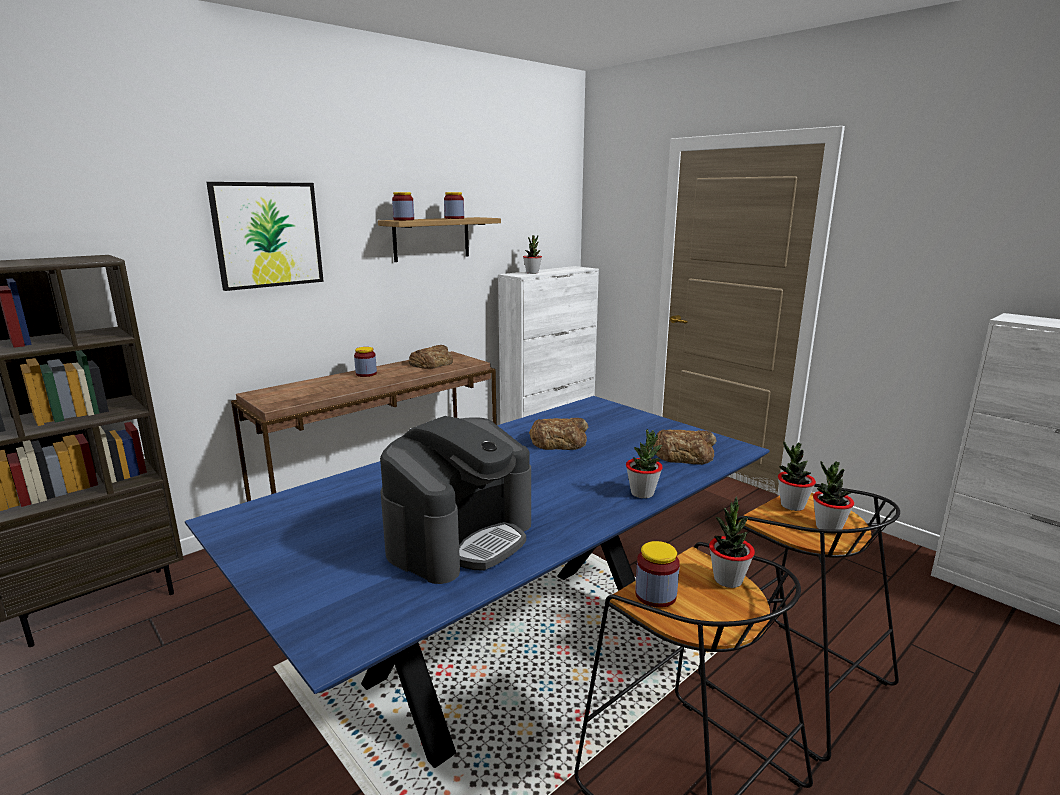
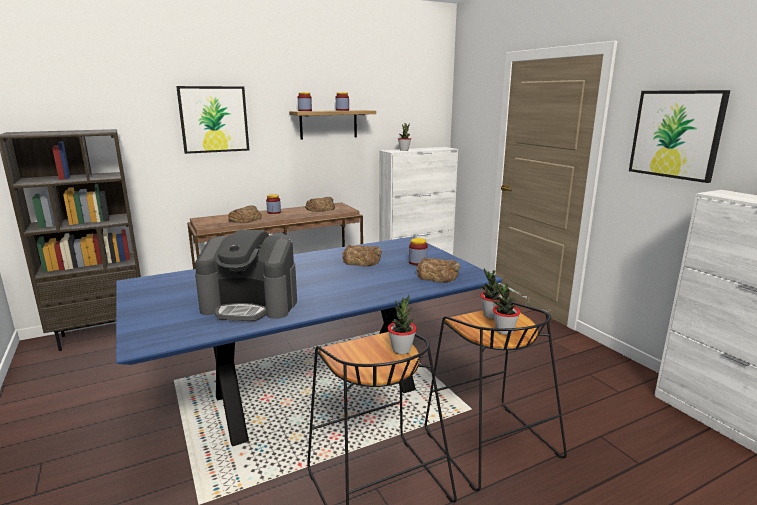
camera: 15 degrees right, 0 degrees up
coffee machine [380,416,531,584] -> coffee machine turned 45 degrees clockwise [195,230,297,321]
potted plant [626,429,663,498] -> none
jar [635,541,680,608] -> jar moved to [409,238,428,265]
none -> bread [228,205,262,223]
none -> picture [629,90,731,183]

